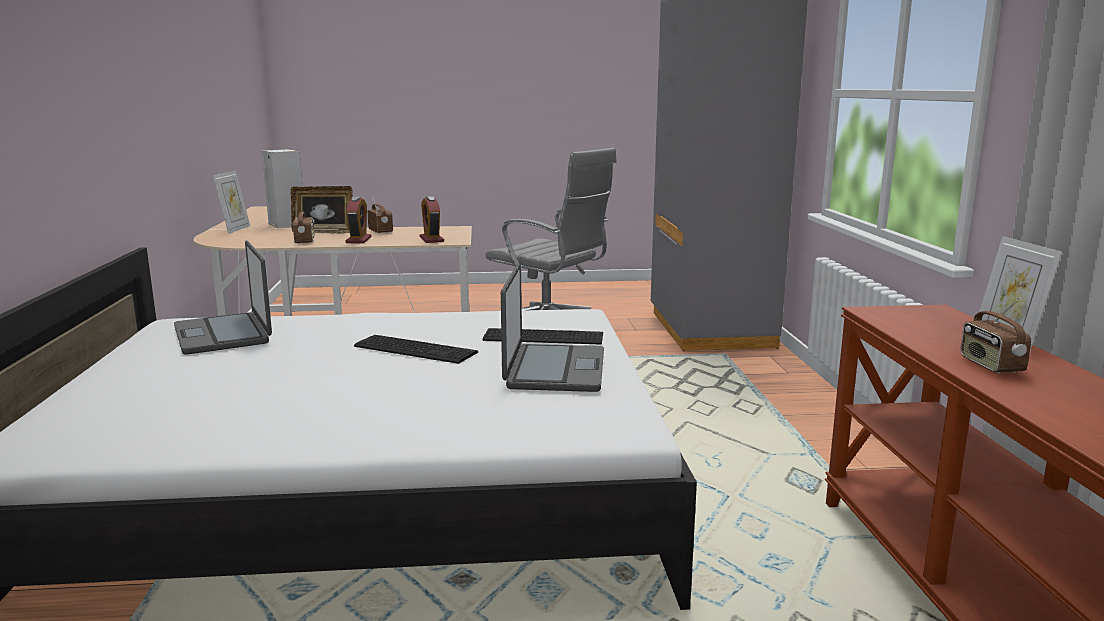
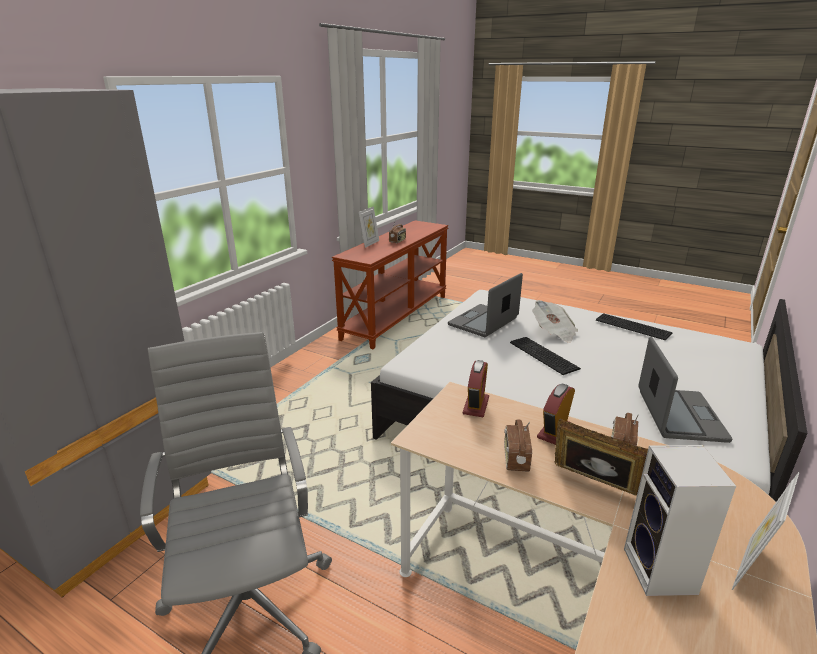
camera: 145 degrees left, 10 degrees up
keyboard [483,328,603,345] -> keyboard moved to [596,313,673,340]
none -> newspaper [532,300,578,343]

